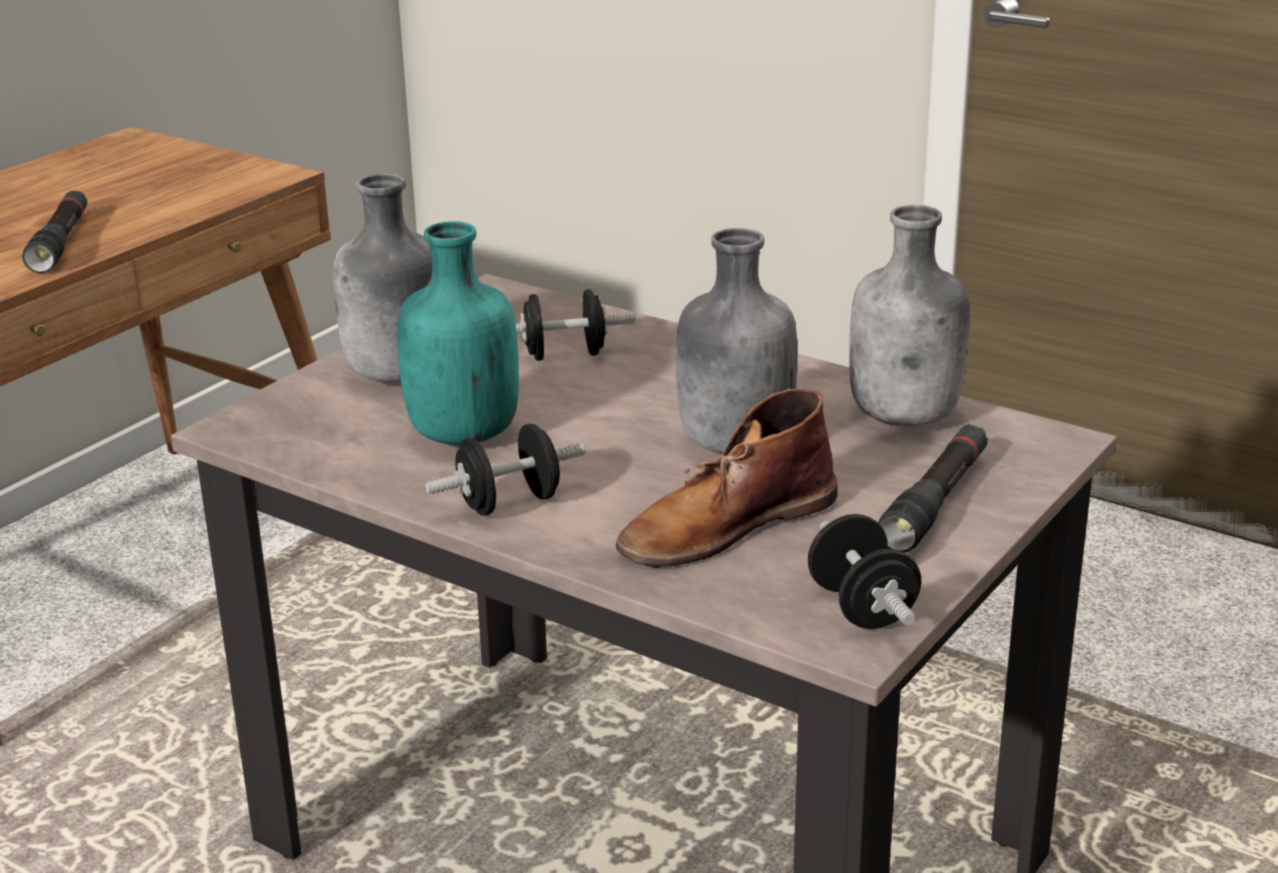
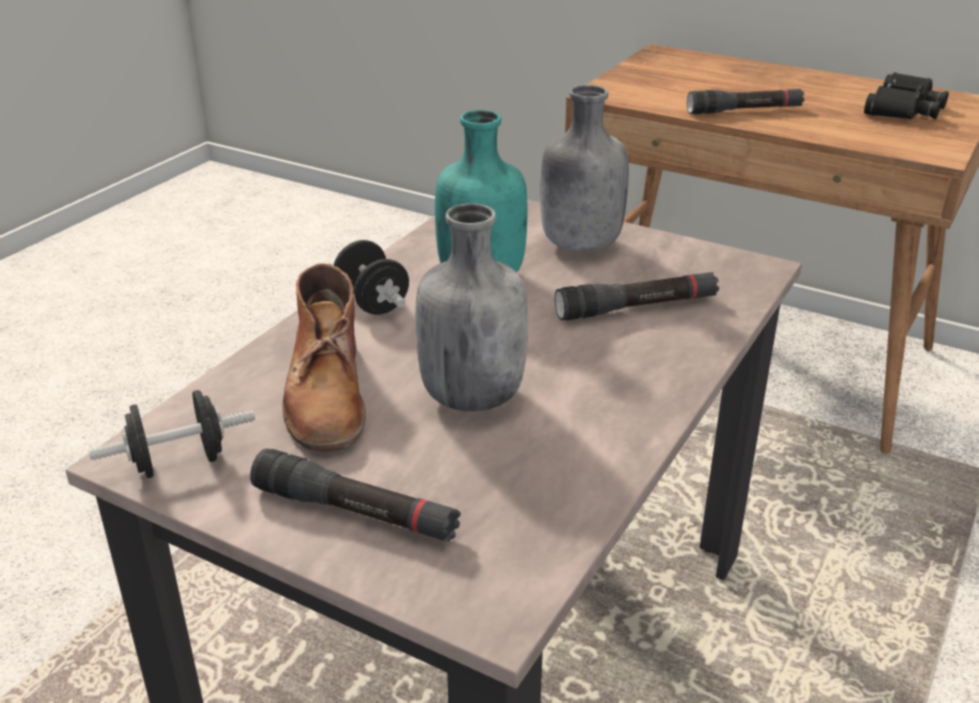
camera: 85 degrees right, 5 degrees up
black dumbbell [516,289,635,361] -> black flashlight [555,272,719,320]
brown boot [616,388,838,568] -> brown boot turned 150 degrees counterclockwise [282,263,365,451]
grey bottle [849,205,970,427] -> none
none -> black binoculars [864,72,949,119]

